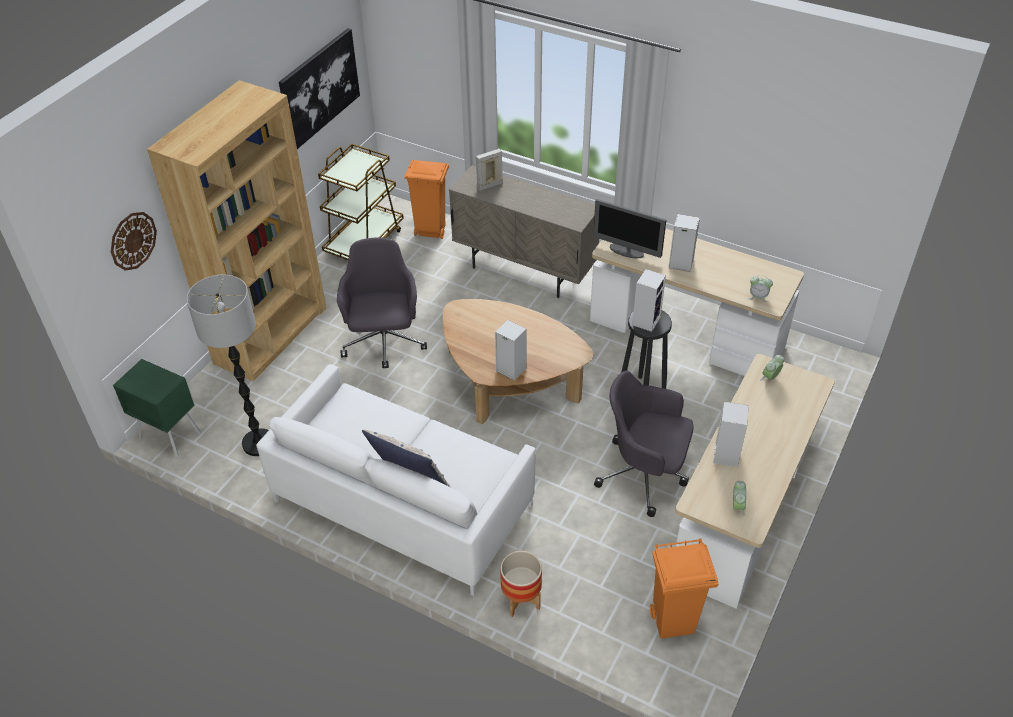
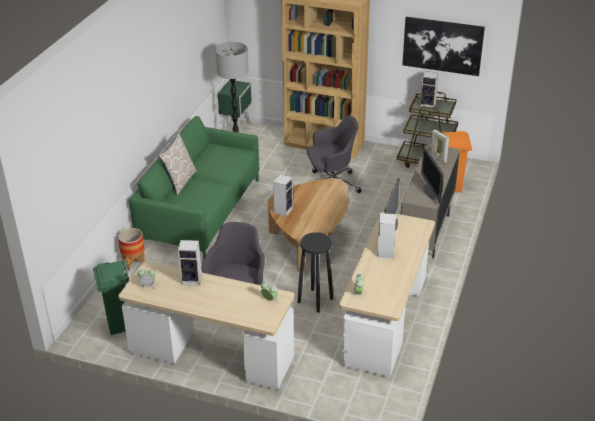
camera: 80 degrees right, 10 degrees down
wall clock [111,212,157,271] -> none
white sofa [256,364,536,596] -> green sofa [129,116,259,260]
speaker [632,269,666,332] -> speaker moved to [420,71,439,108]
orange trash can [650,539,719,639] -> green trash can [93,260,129,335]
none -> monitor [421,146,444,203]

